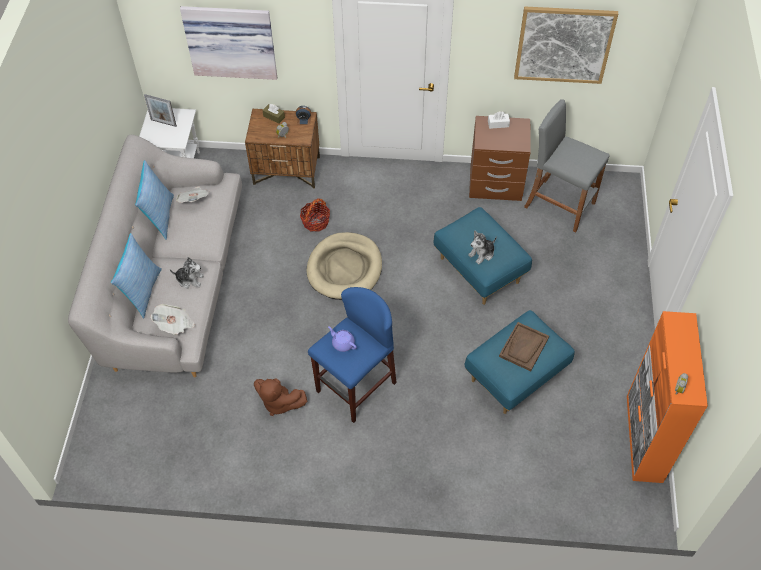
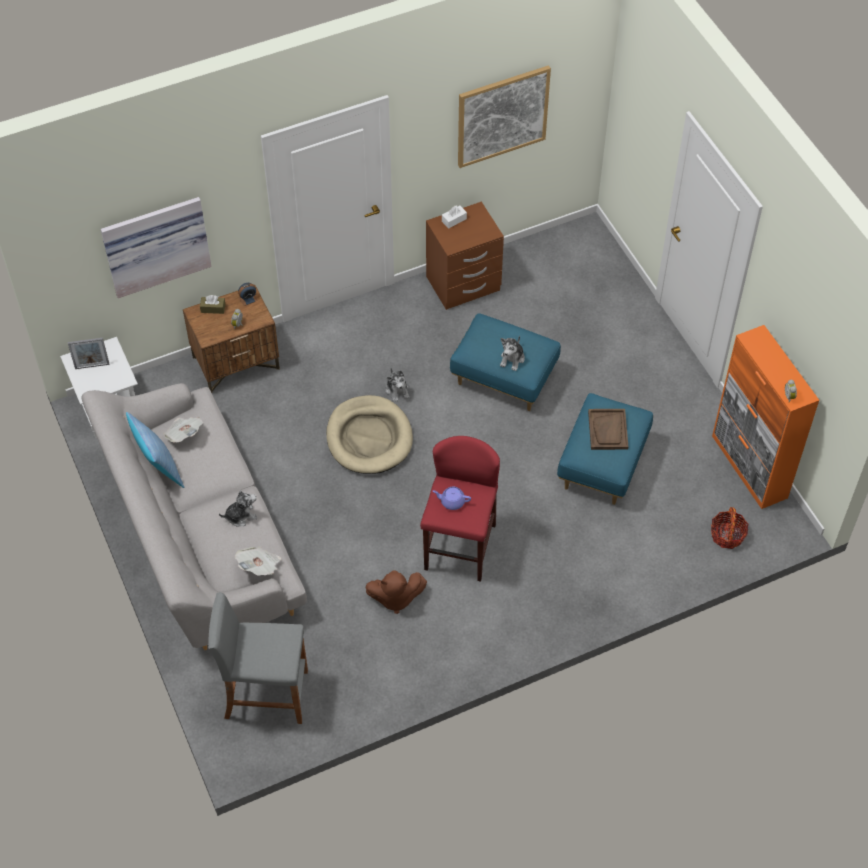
camera: 30 degrees left, 0 degrees up
pillow [111,233,162,318] -> none
basket [300,198,330,232] -> basket moved to [711,507,748,549]
blue stool [308,287,397,423] -> red stool [420,436,500,582]
grey stool [524,99,609,232] -> grey stool moved to [208,592,308,724]
none -> plush toy [386,368,410,402]

